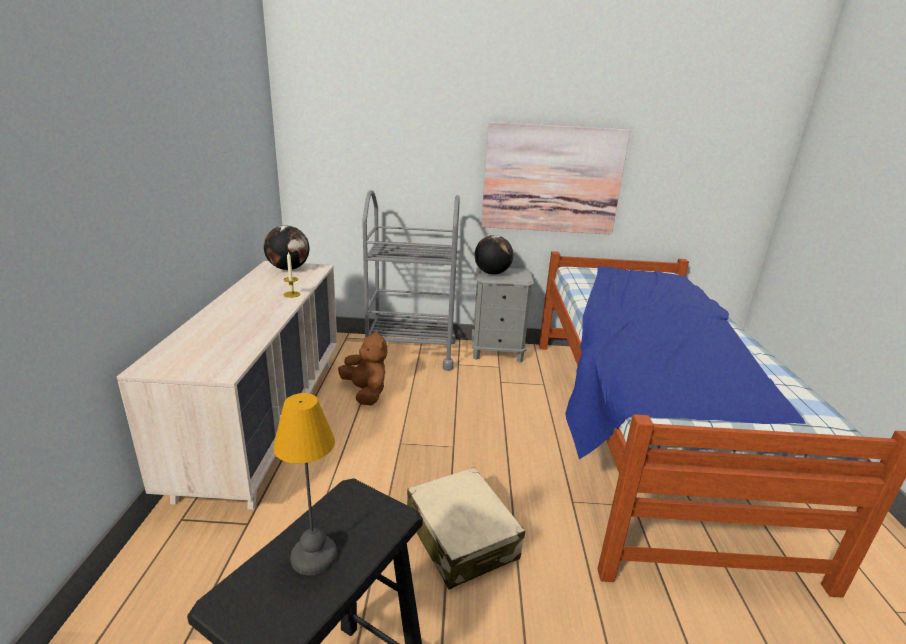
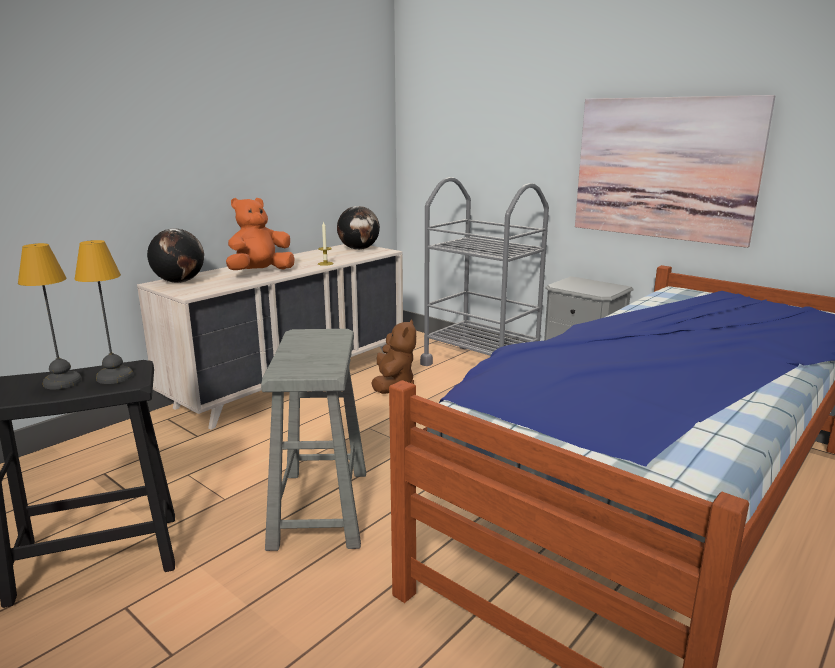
camera: 40 degrees right, 5 degrees down
beige suitcase [407,467,525,589] -> grey stool [261,329,366,551]
globe [474,235,513,275] -> globe moved to [147,229,204,283]
none -> table lamp [75,240,133,384]
none -> orange plush toy [226,198,295,270]

